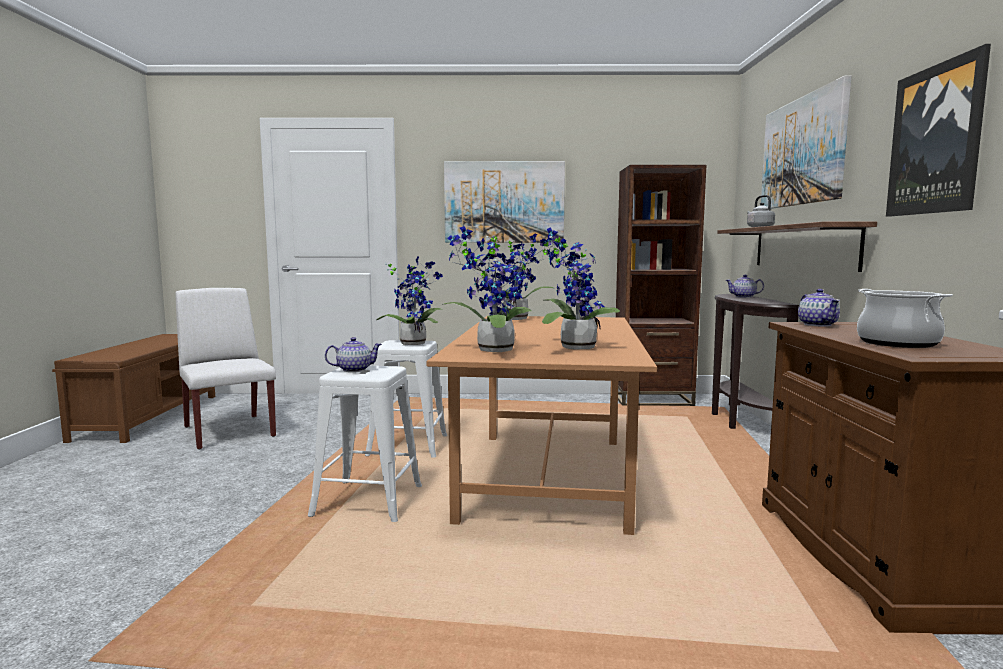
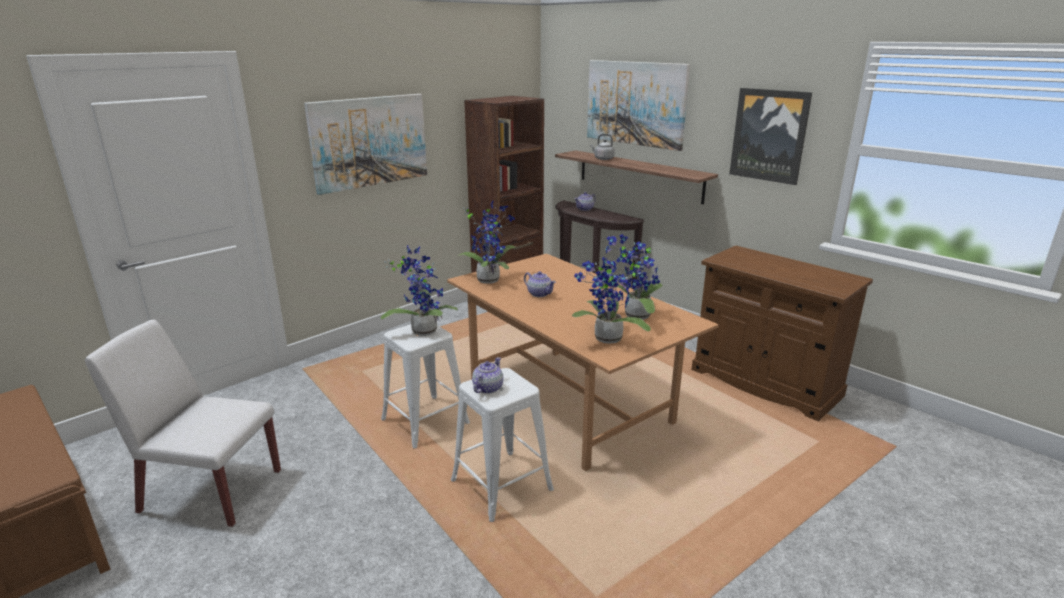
camera: 45 degrees left, 15 degrees up
teapot [798,289,840,326] -> teapot moved to [524,271,556,297]
cooking pot [857,289,953,348] -> none

